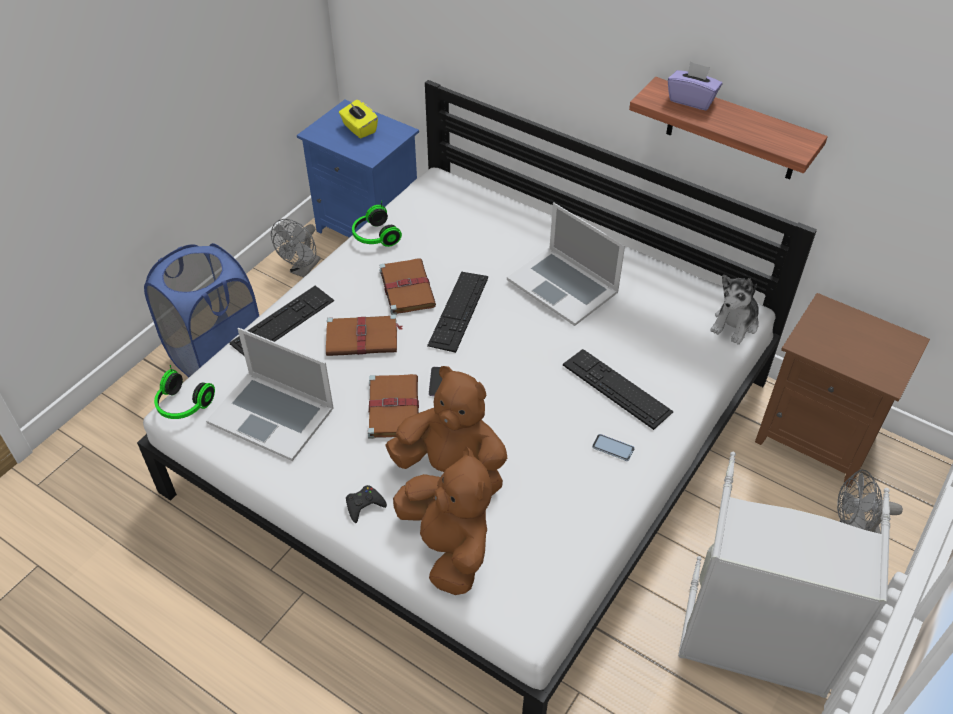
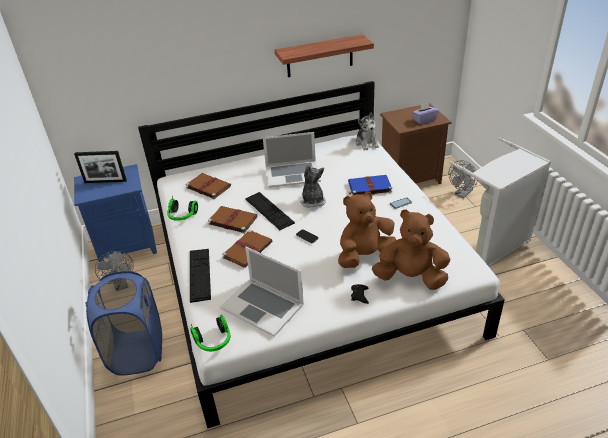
camera: 50 degrees left, 10 degrees down
laptop [206,328,334,461] -> laptop turned 60 degrees clockwise [220,247,304,337]
yellow tissue box [339,100,378,138] -> picture frame [74,151,127,183]
brown book [368,374,419,439] -> brown book moved to [186,173,231,199]
keyboard [563,349,674,430] -> blue book [348,175,392,195]
purple tissue box [668,61,722,110] -> purple tissue box moved to [412,102,439,124]
none -> plush toy [300,165,326,208]

